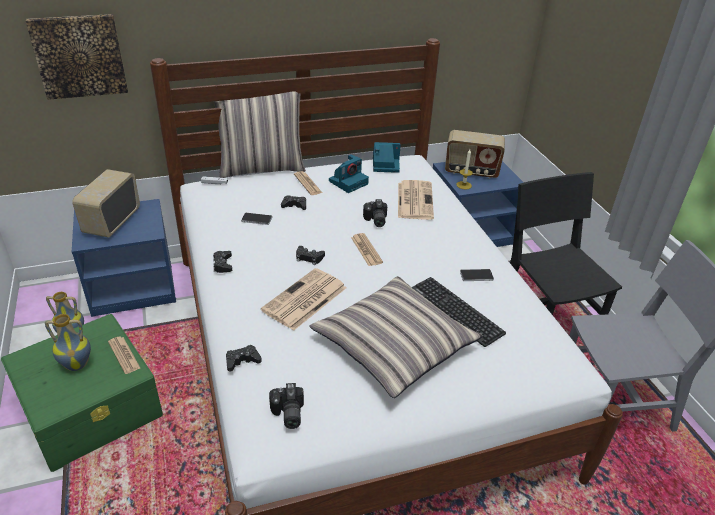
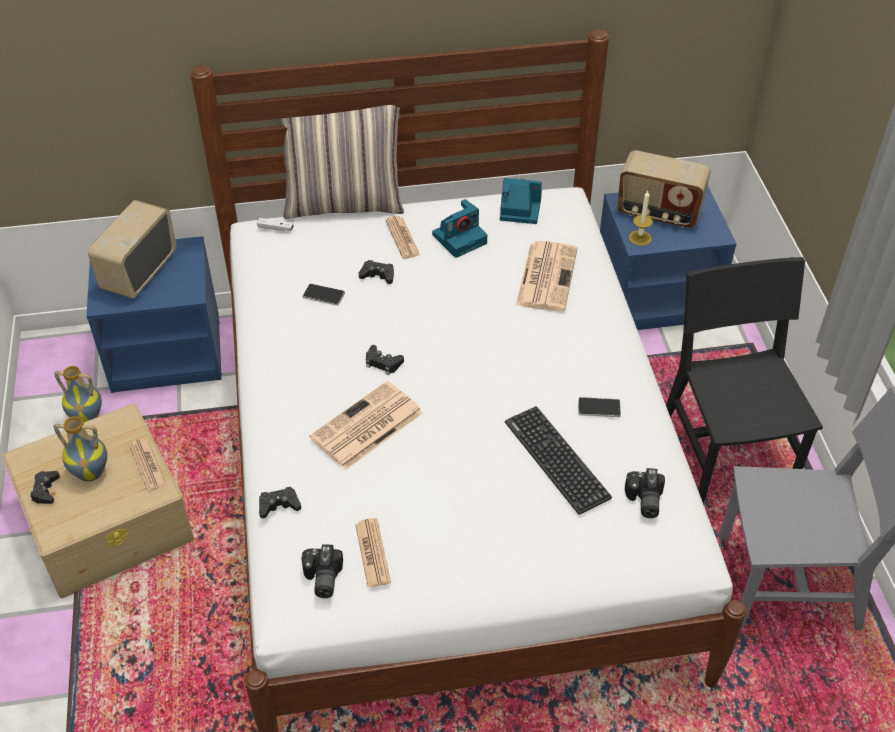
camera: 10 degrees right, 10 degrees up
green storage box [1,314,163,472] -> beige storage box [2,404,194,598]
picture [26,14,128,100] -> none
black game controller [213,251,232,273] -> black game controller moved to [30,471,60,504]
pillow [310,276,483,398] -> none
newspaper [351,233,383,266] -> newspaper moved to [355,518,391,587]
camera [363,199,387,227] -> camera moved to [625,468,665,518]

